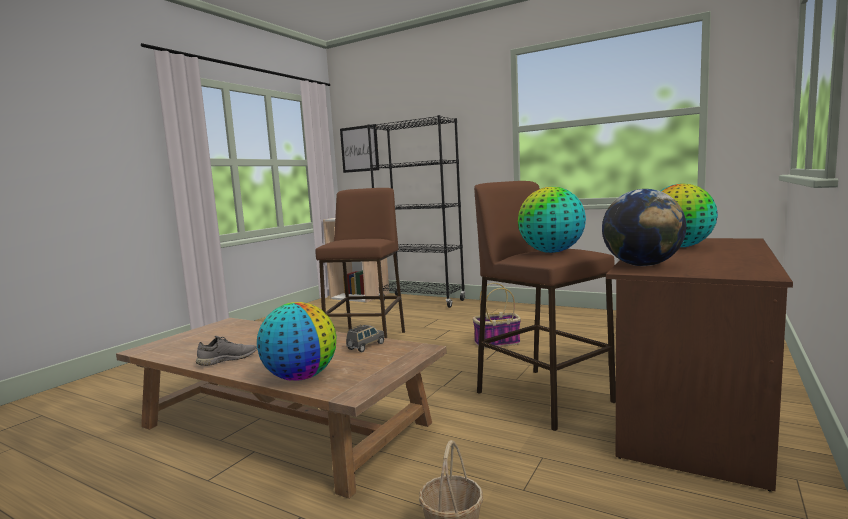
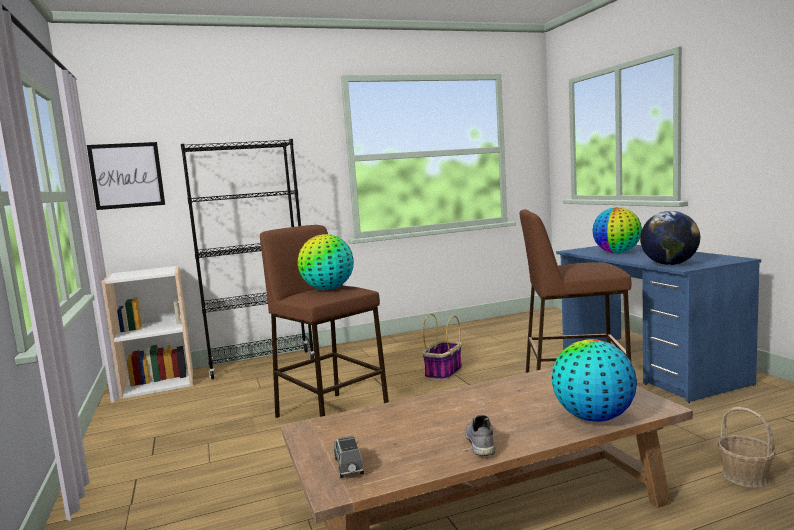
camera: 50 degrees left, 0 degrees up
grey toy car [346,325,385,352] -> grey toy car moved to [334,435,364,478]
globe [518,187,586,253] -> globe moved to [298,234,354,290]
brown desk [606,238,793,492] -> blue desk [556,245,761,403]

